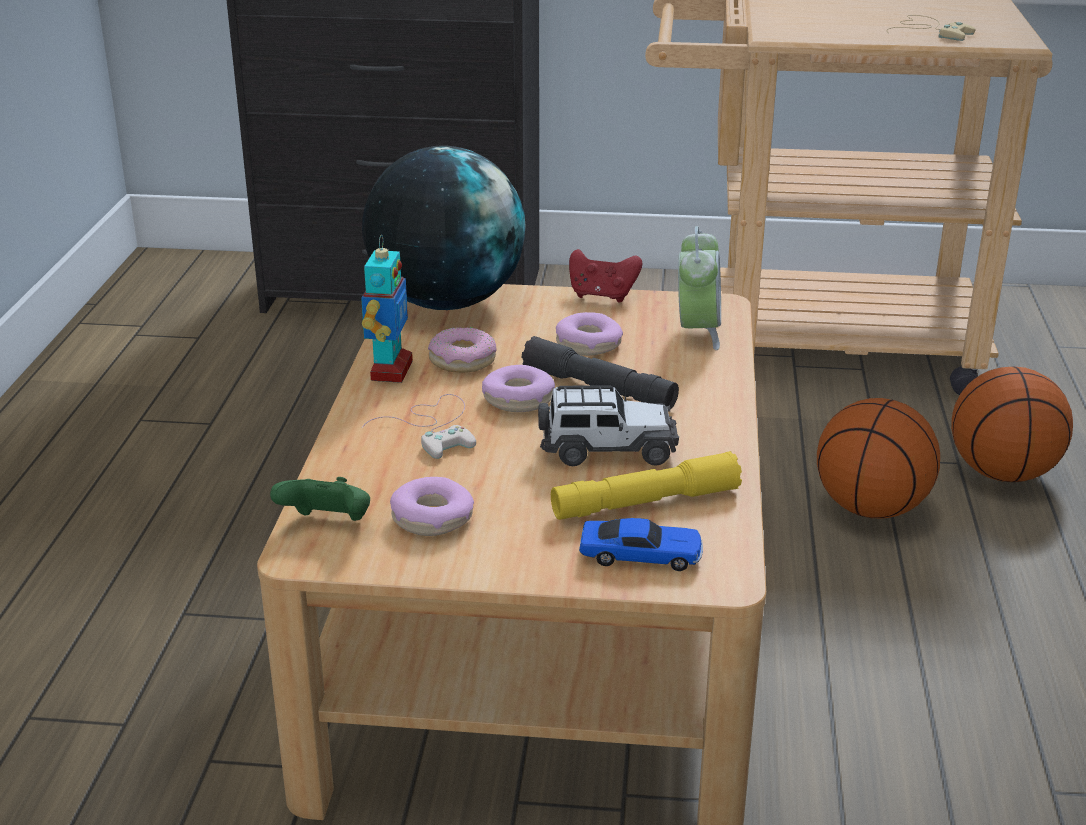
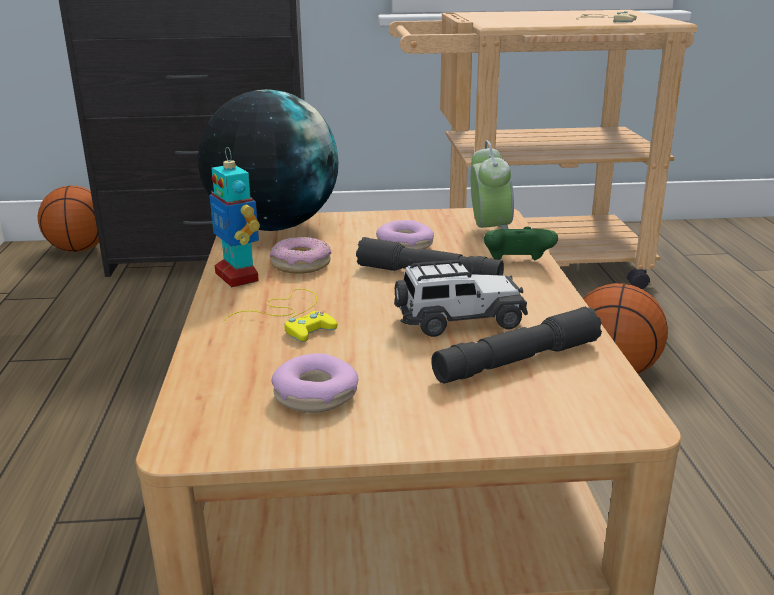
camera: 10 degrees left, 5 degrees down
green game controller [270,477,370,521] -> green game controller moved to [484,227,558,260]
toy robot [361,235,413,383] -> toy robot turned 150 degrees clockwise [210,147,260,287]
white game controller [362,394,476,459] -> yellow game controller [224,289,338,342]
donut [482,365,555,412] -> none
yellow flashlight [551,451,742,520] -> grey flashlight [431,306,602,383]
red game controller [569,249,642,303] -> none
toy car [579,518,703,571] -> none
basketball [951,366,1073,482] -> basketball moved to [38,186,99,252]

